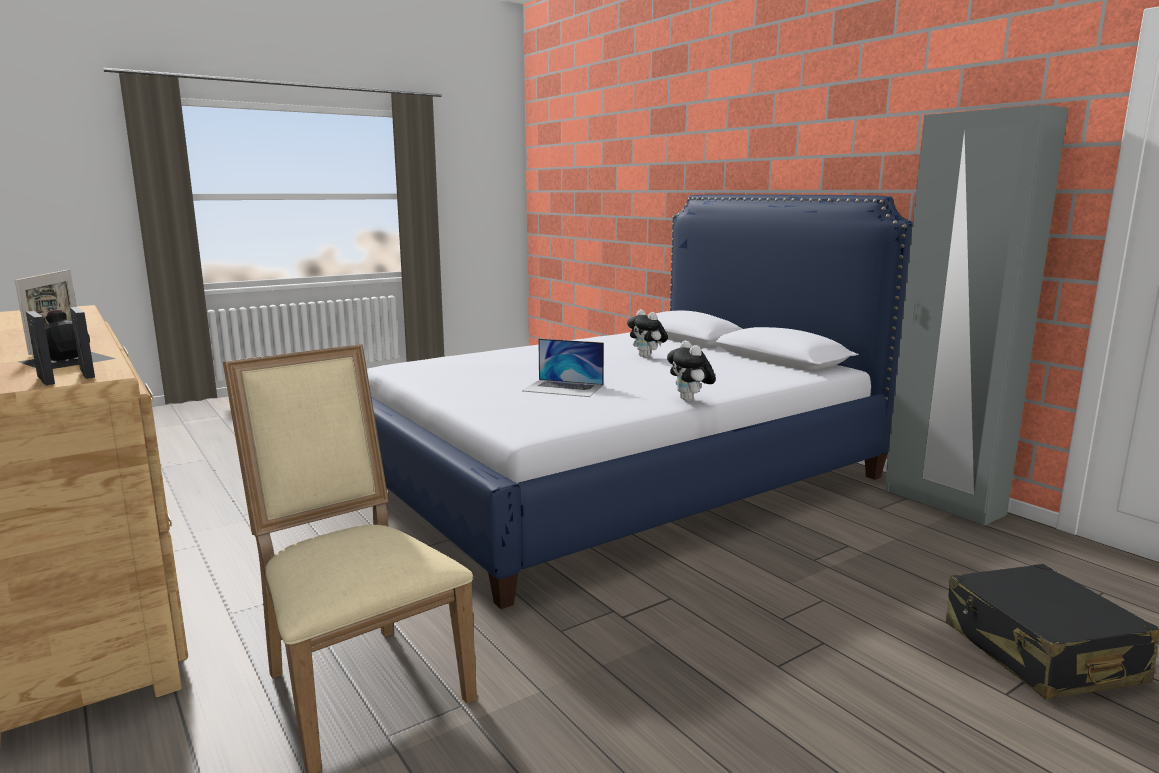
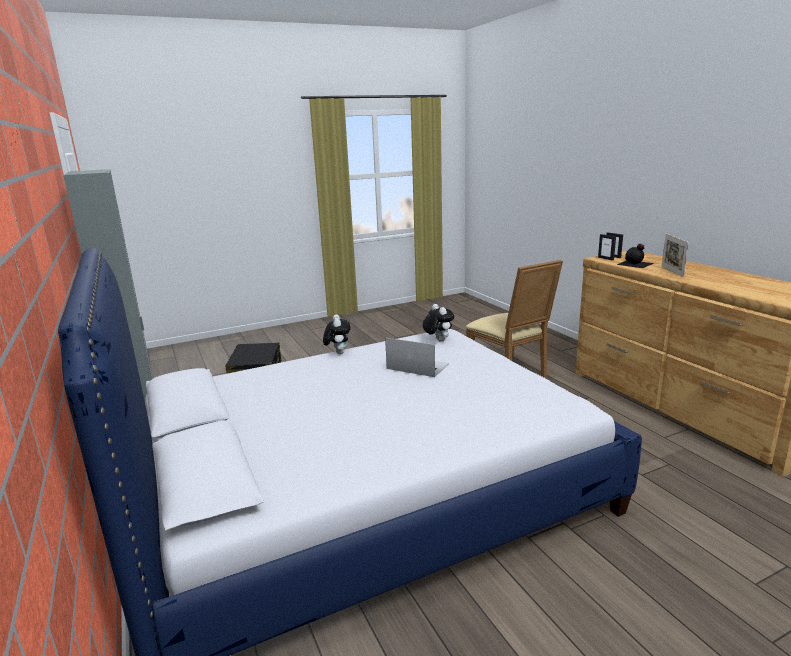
camera: 170 degrees left, 5 degrees up
plush toy [627,310,668,358] -> plush toy moved to [423,304,454,342]

